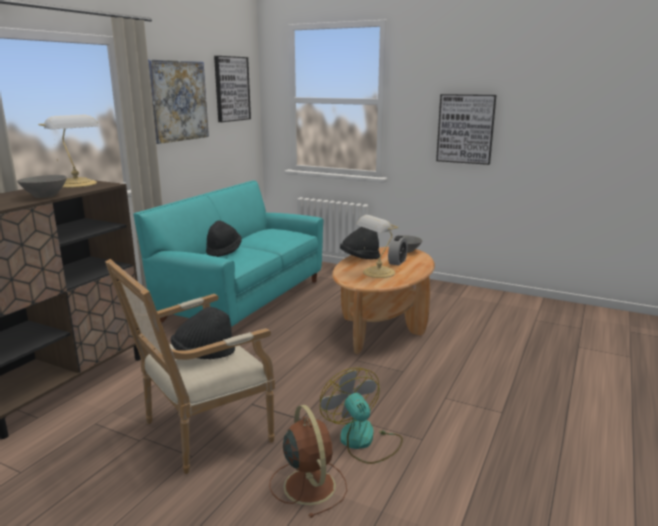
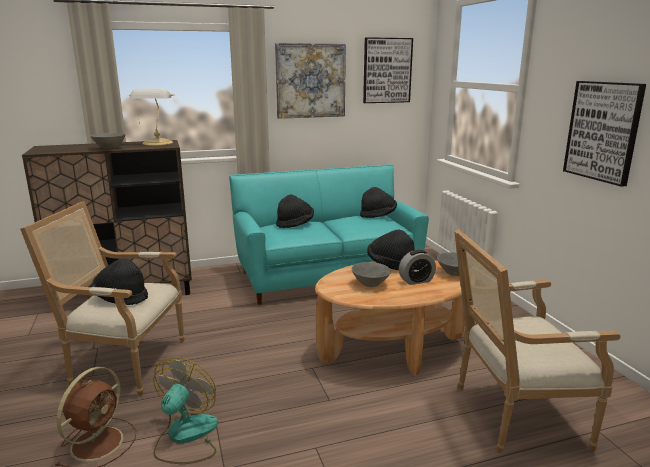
camera: 45 degrees right, 0 degrees up
table lamp [356,215,398,278] -> grey bowl [352,262,391,287]
none -> black hat [360,187,397,218]
none -> armchair [454,230,621,454]

